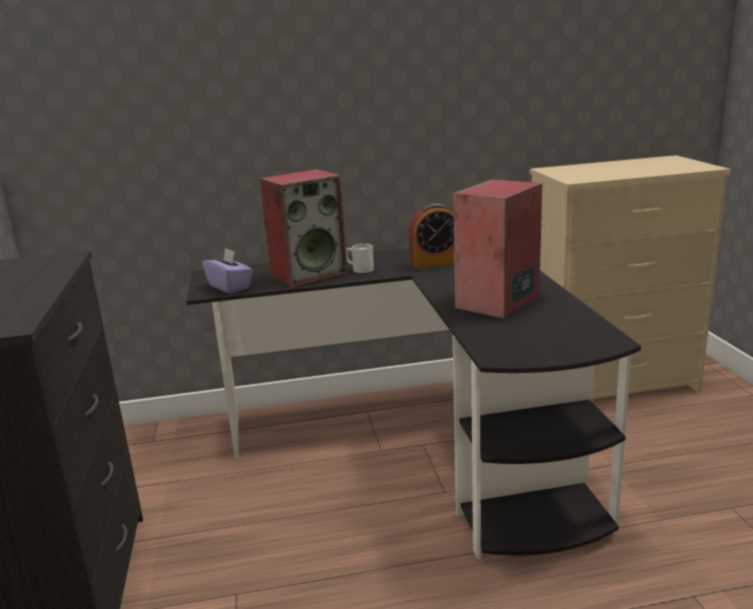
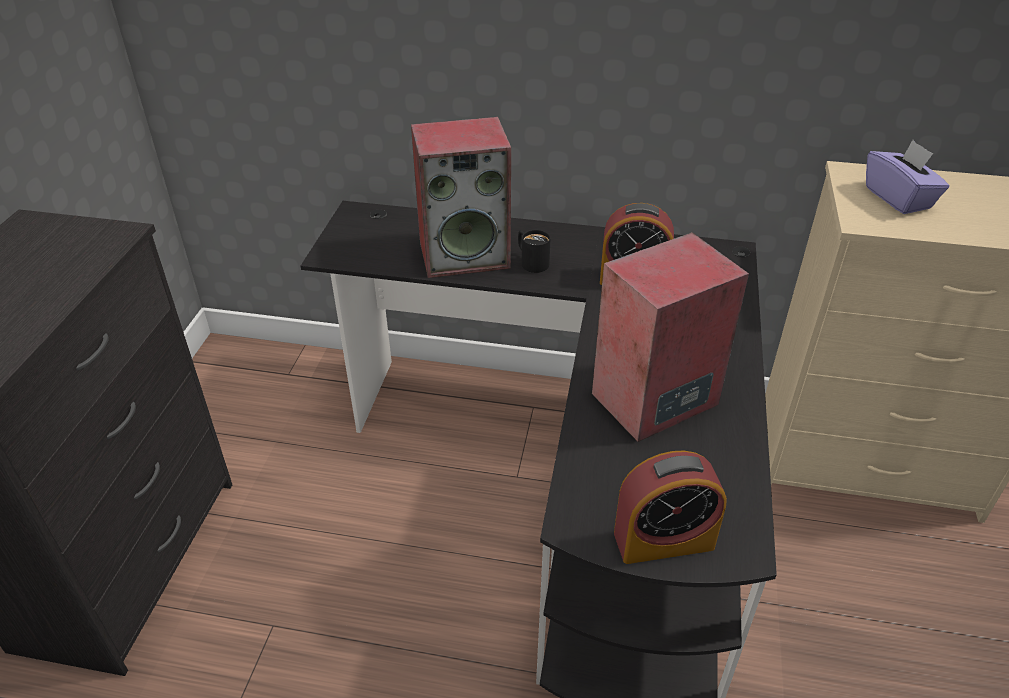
camera: 20 degrees right, 20 degrees up
purple tissue box [202,248,253,294] -> purple tissue box moved to [866,140,950,214]
white mug [346,244,374,273] -> black mug [518,229,551,273]
none -> alarm clock [614,451,727,564]

